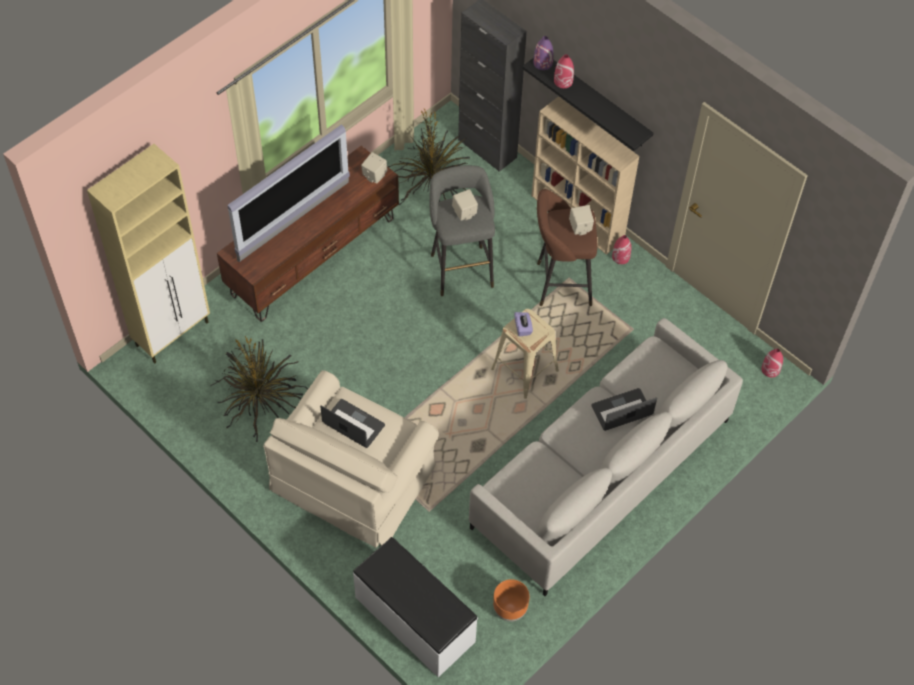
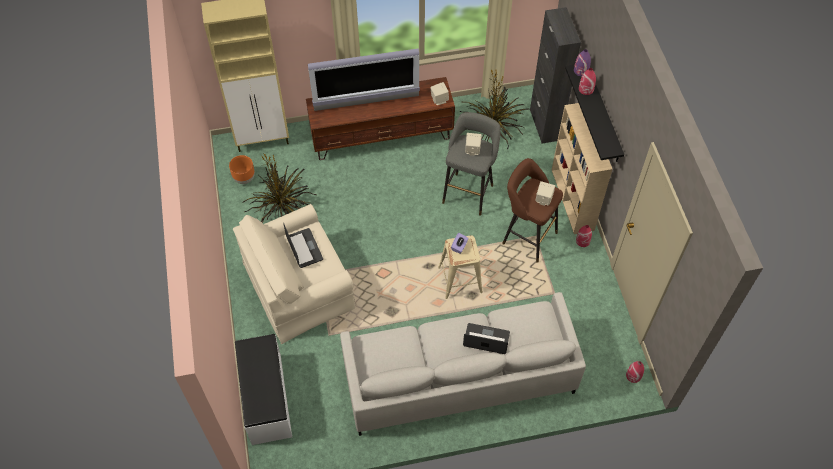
camera: 35 degrees right, 0 degrees up
orange planter [493,579,530,622] -> orange planter moved to [229,155,255,184]

